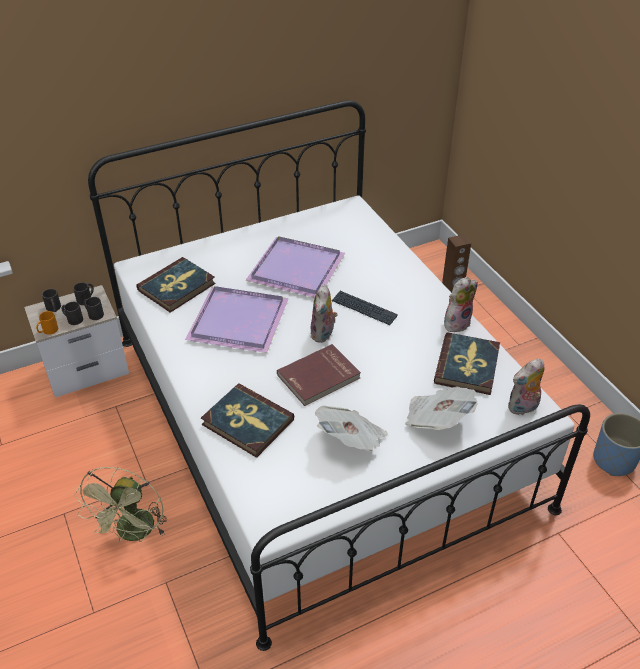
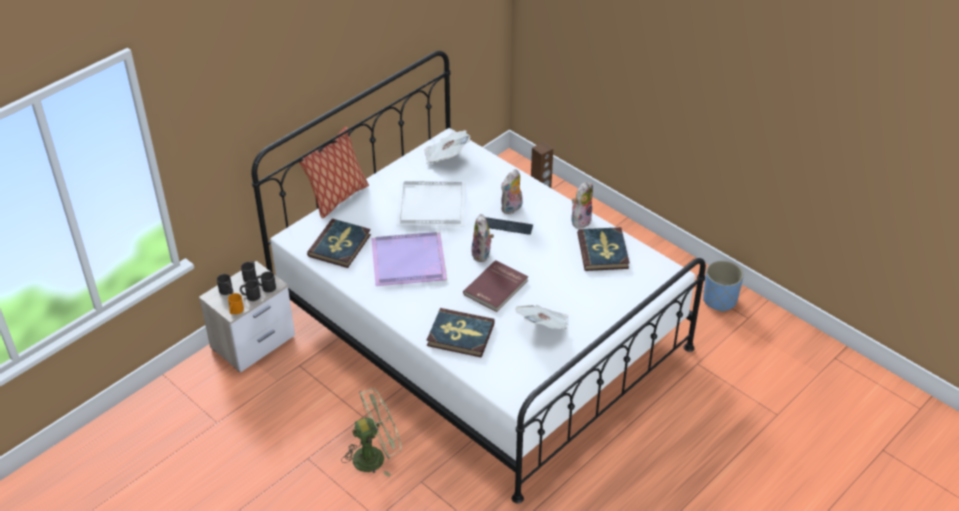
camera: 20 degrees left, 0 degrees up
green fan [74,467,167,542] -> green fan turned 105 degrees counterclockwise [341,388,402,477]
purple tray [245,236,345,298] -> white tray [396,181,466,227]
newspaper [405,386,478,430] -> newspaper moved to [424,130,470,164]
plush toy [508,359,545,415] -> plush toy moved to [501,169,523,214]
none -> pillow [299,127,369,218]

